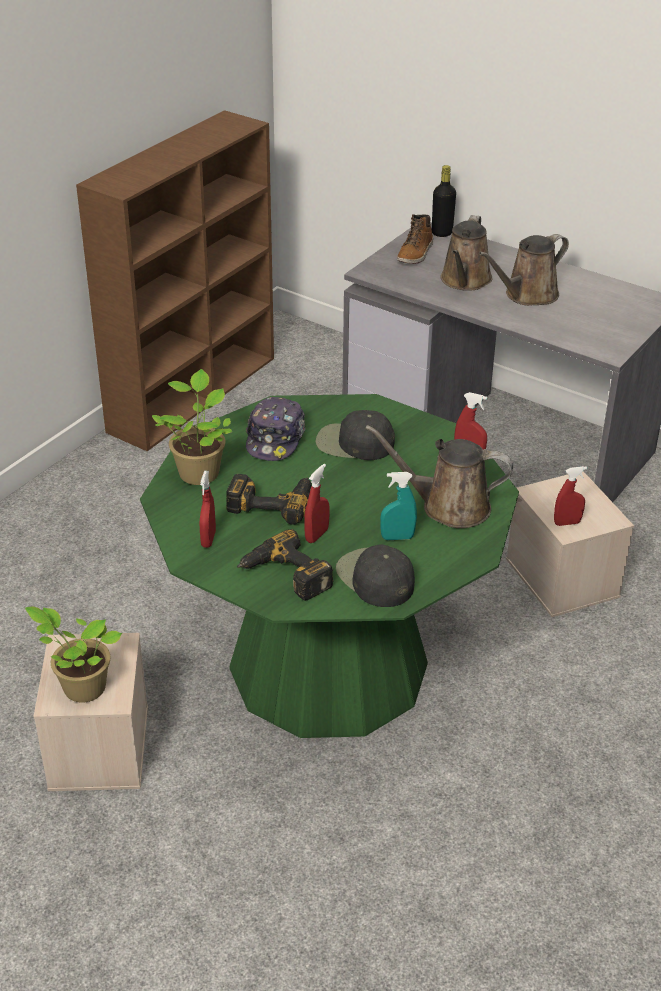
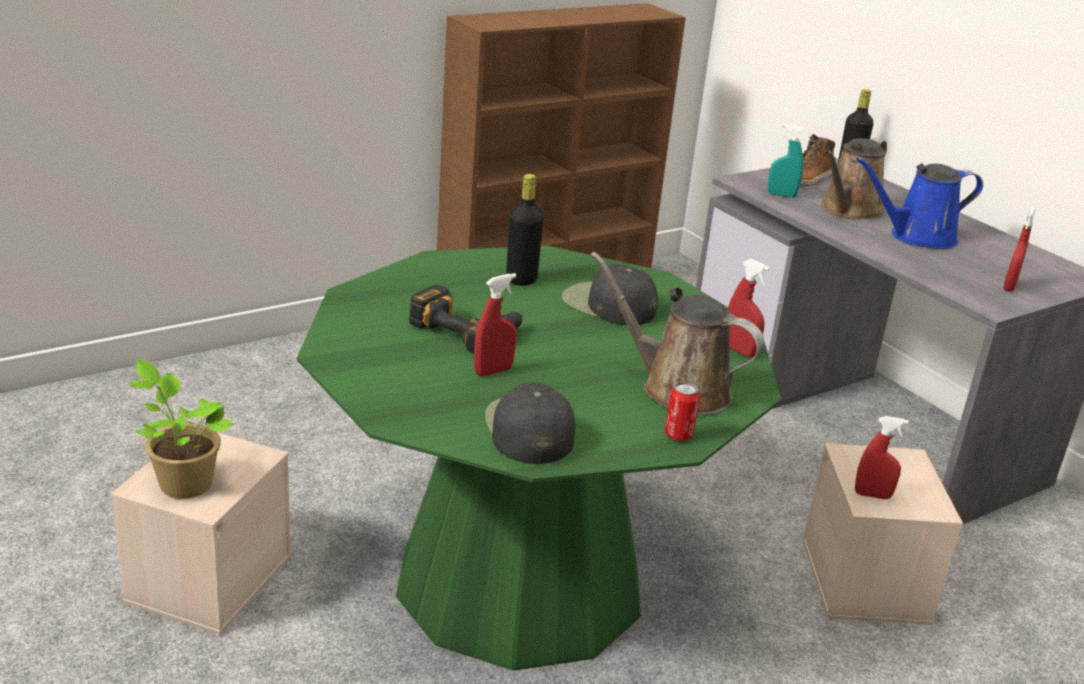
camera: 20 degrees right, 10 degrees down
potted plant [152,369,232,485] -> none
red spray bottle [200,471,216,548] -> red spray bottle moved to [1003,207,1035,291]
power drill [237,529,334,601] -> none
cap [246,397,306,461] -> black bottle [506,174,544,286]
turquoise spray bottle [380,472,417,540] -> turquoise spray bottle moved to [768,124,804,198]
brown watering can [479,234,569,306] -> blue watering can [856,157,983,249]
none -> can [665,382,700,441]

